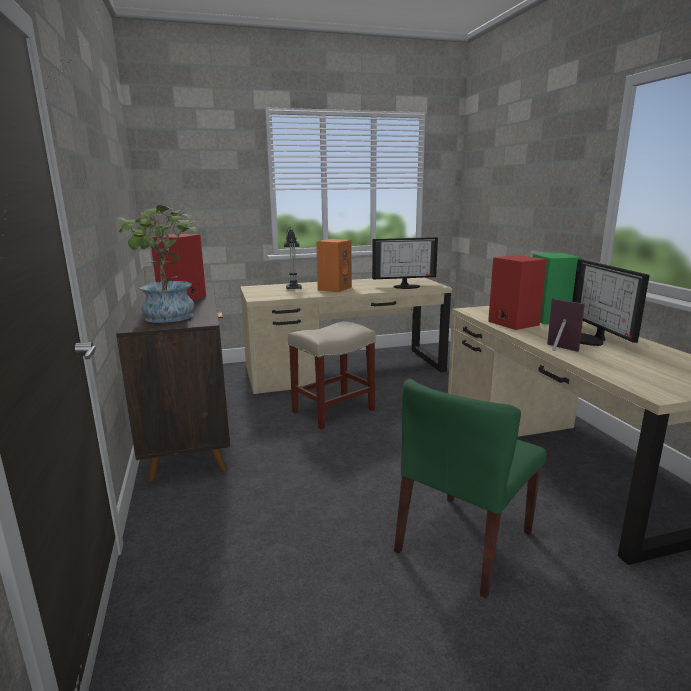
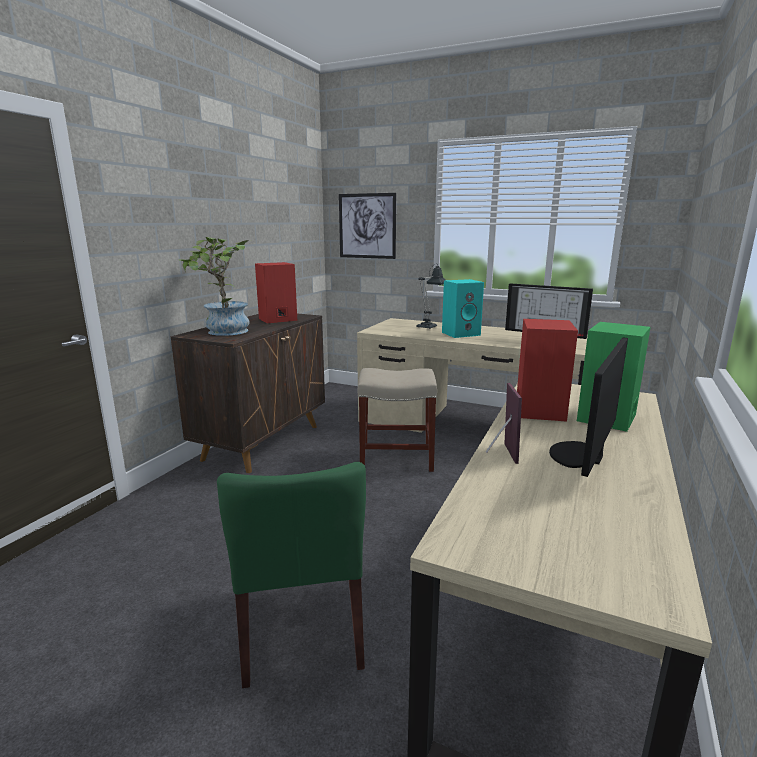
camera: 40 degrees right, 0 degrees up
orange speaker [316,239,352,292] -> turquoise speaker [442,279,484,338]
green chair [394,379,547,599] -> green chair turned 90 degrees counterclockwise [217,462,366,688]
none -> picture [339,193,396,259]

